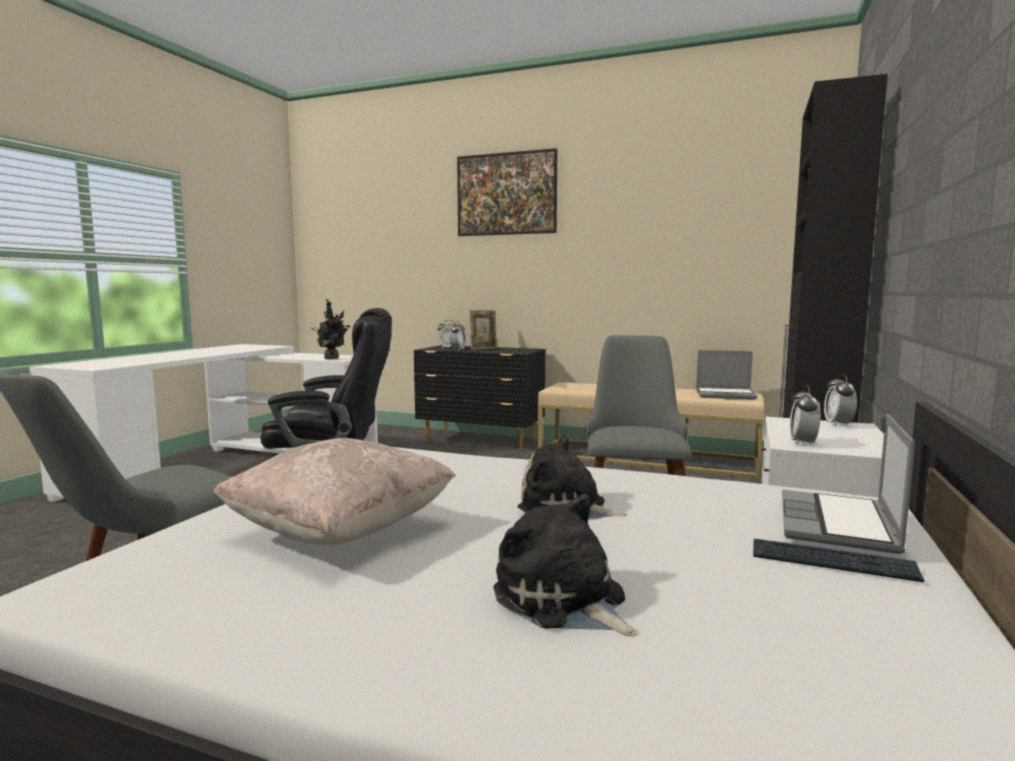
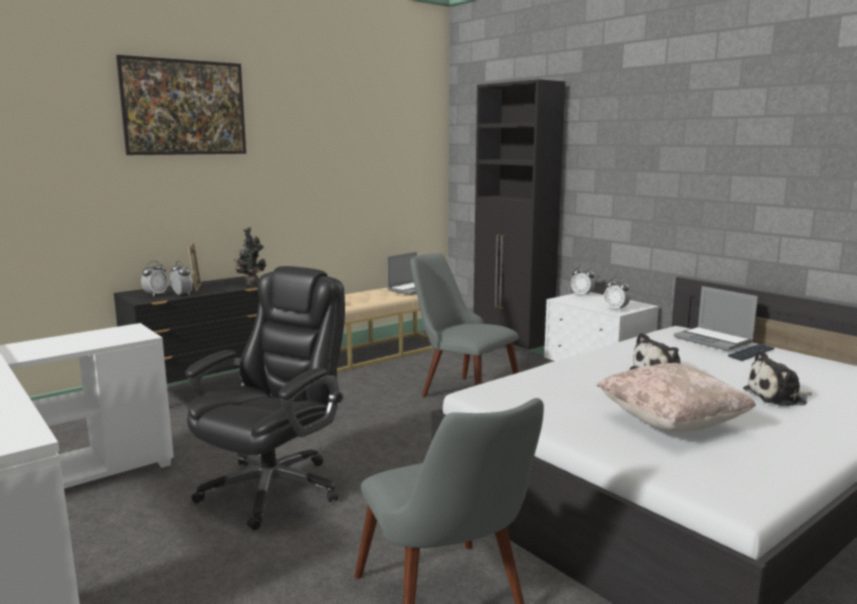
camera: 60 degrees left, 5 degrees up
potted plant [311,299,350,359] -> potted plant moved to [234,227,266,286]

